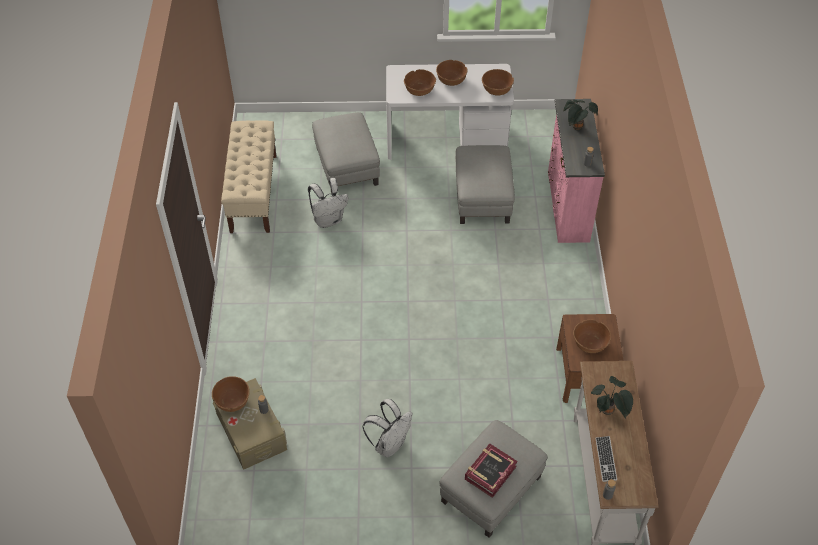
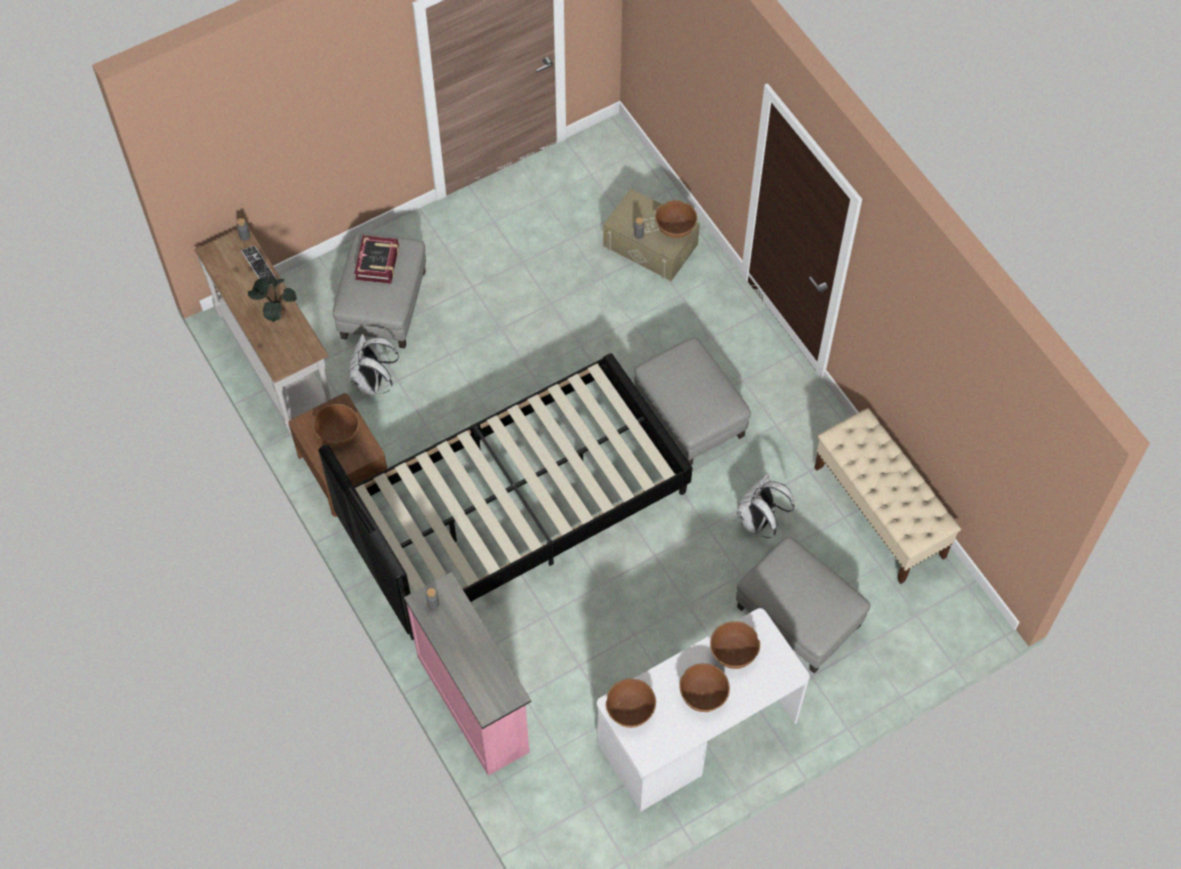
camera: 150 degrees right, 10 degrees up
white backpack [362,399,413,457] -> white backpack moved to [349,334,399,395]
grey ottoman [455,145,515,224] -> grey ottoman moved to [634,338,751,465]
potted plant [563,100,598,130] -> none
none -> black bed [319,353,693,640]

